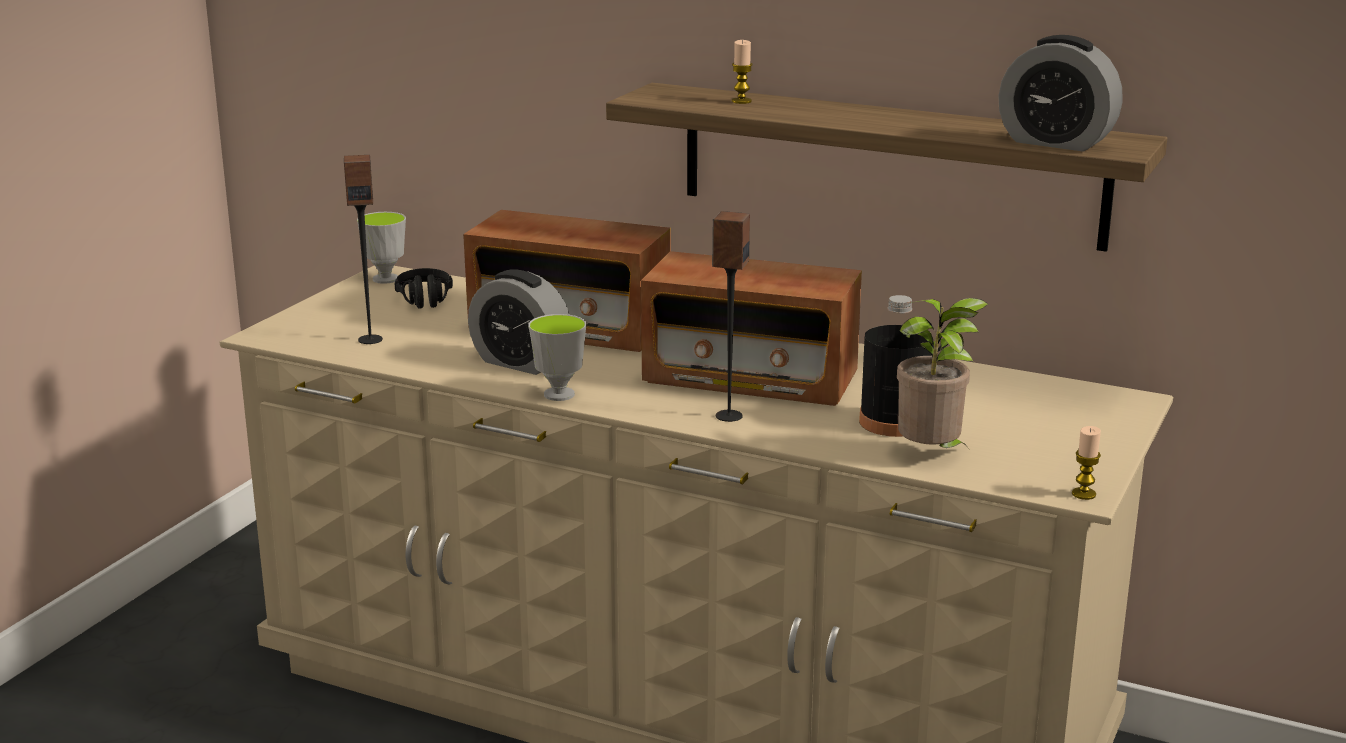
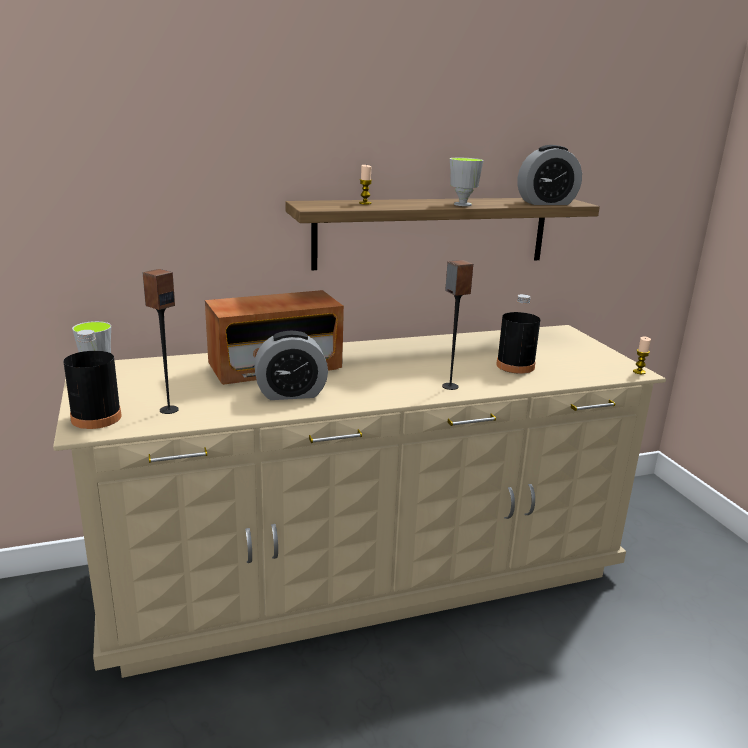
camera: 45 degrees left, 0 degrees up
black headphones [394,268,453,309] -> none
cup [528,314,586,401] -> cup moved to [450,158,484,206]
radio [641,251,862,406] -> none
potted plant [897,298,989,448] -> none
none -> black bottle [63,330,122,429]

